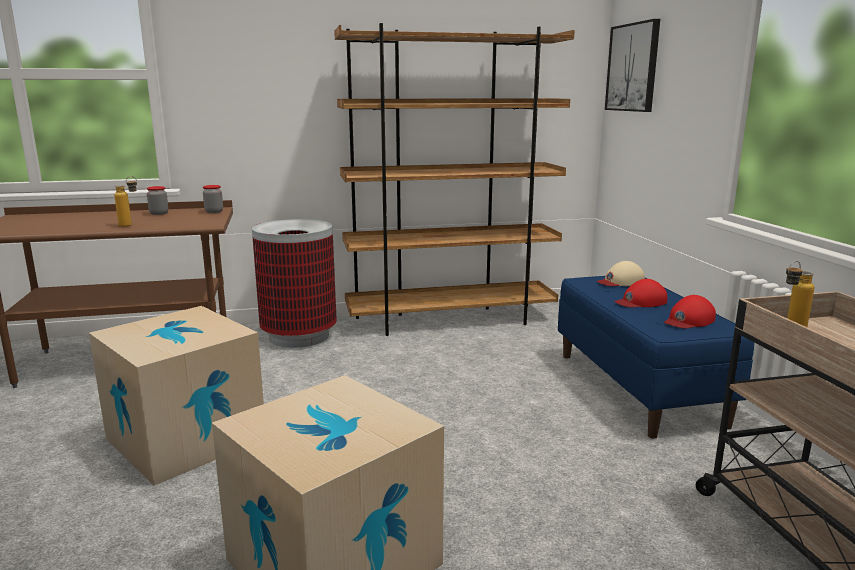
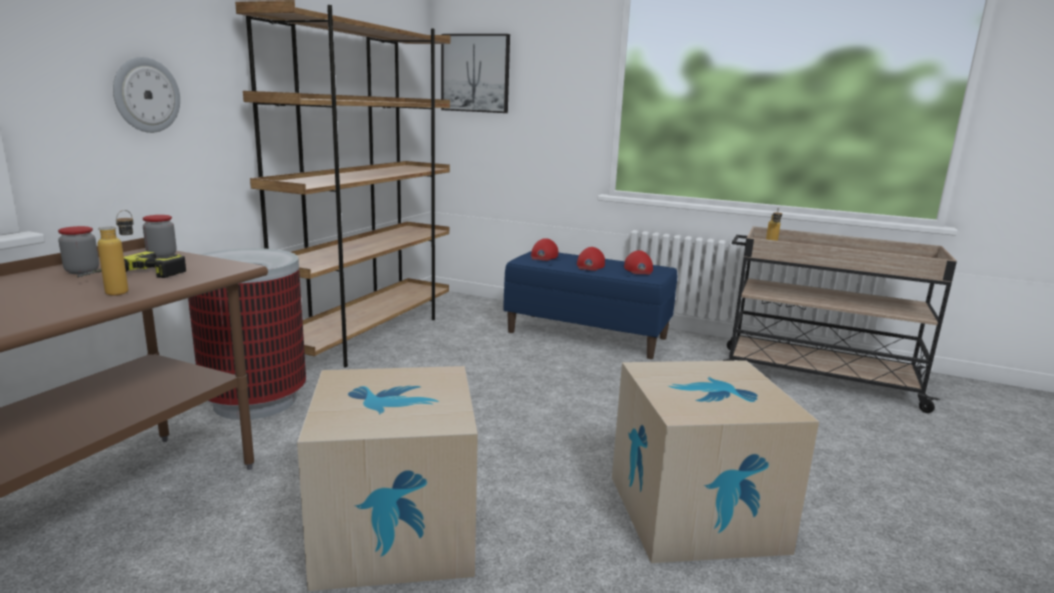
camera: 55 degrees left, 0 degrees up
beige cap [597,261,645,286] -> red cap [531,238,558,261]
none -> power drill [77,251,186,278]
none -> wall clock [113,57,180,133]

